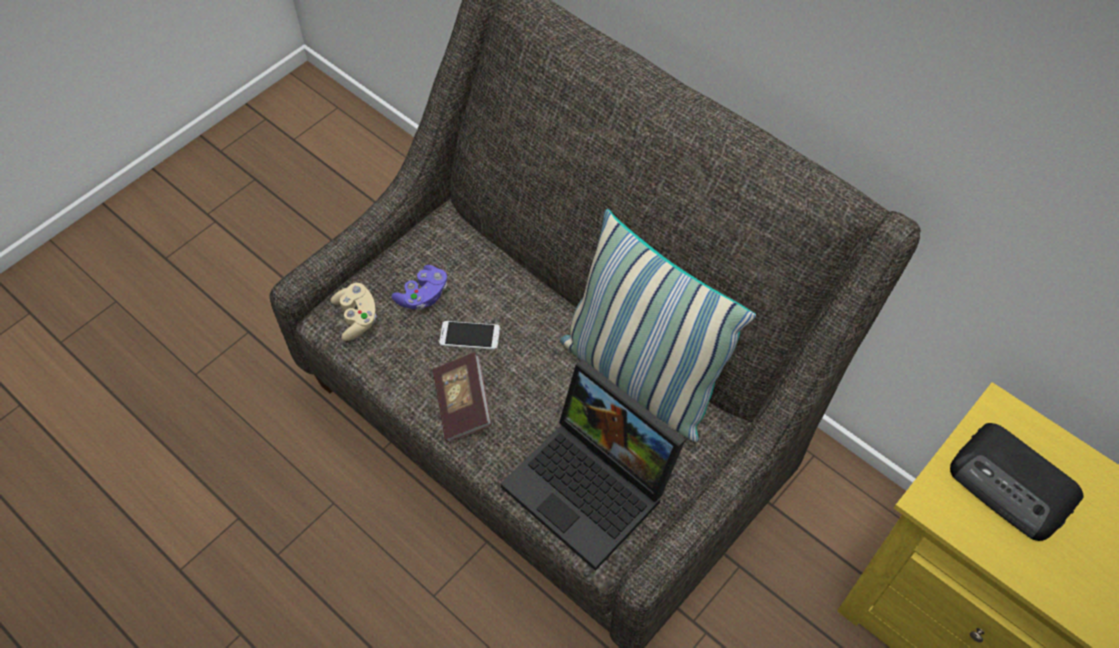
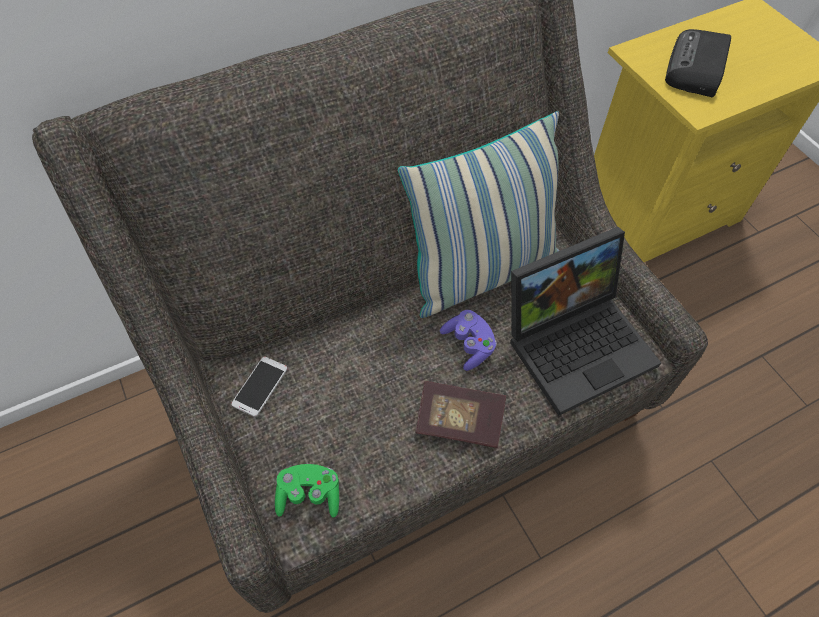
camera: 70 degrees left, 0 degrees up
beige game controller [331,283,377,341] -> green game controller [275,464,339,518]
purple game controller [392,265,447,310] -> purple game controller moved to [440,310,497,371]
phone [439,321,500,350] -> phone moved to [231,357,287,417]
radio [950,423,1083,541] -> radio turned 135 degrees clockwise [665,29,731,98]

